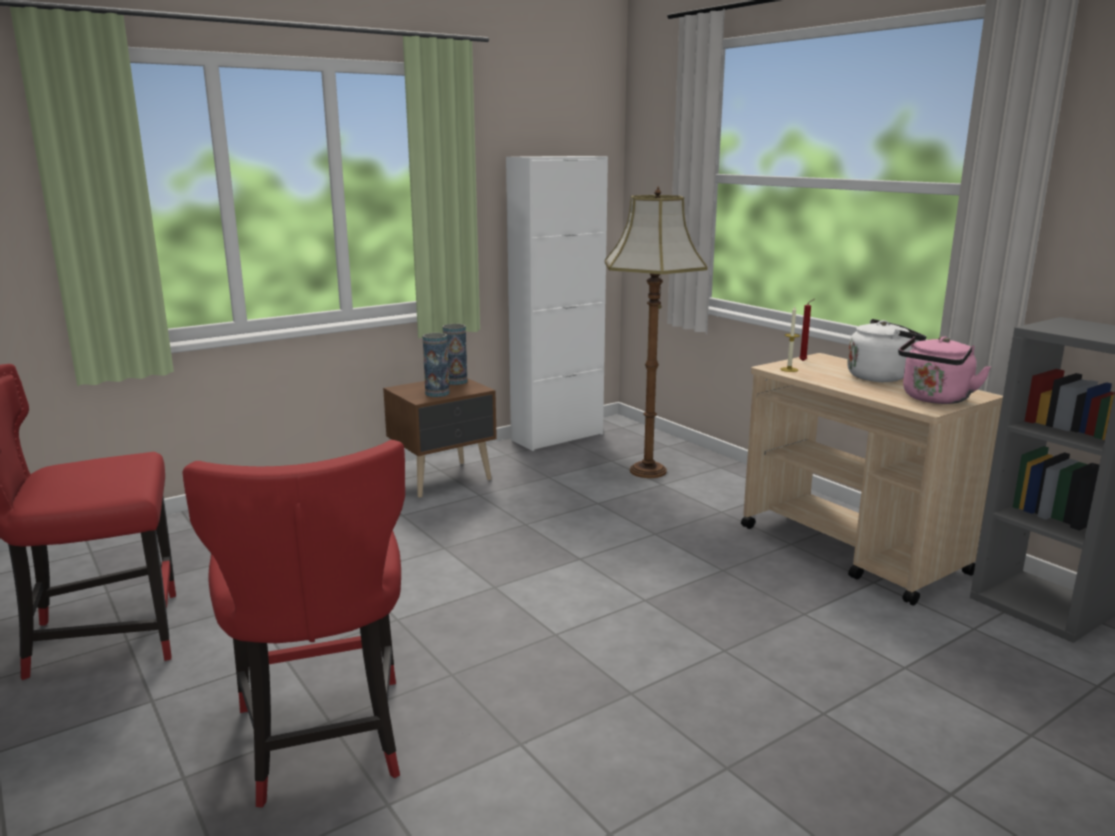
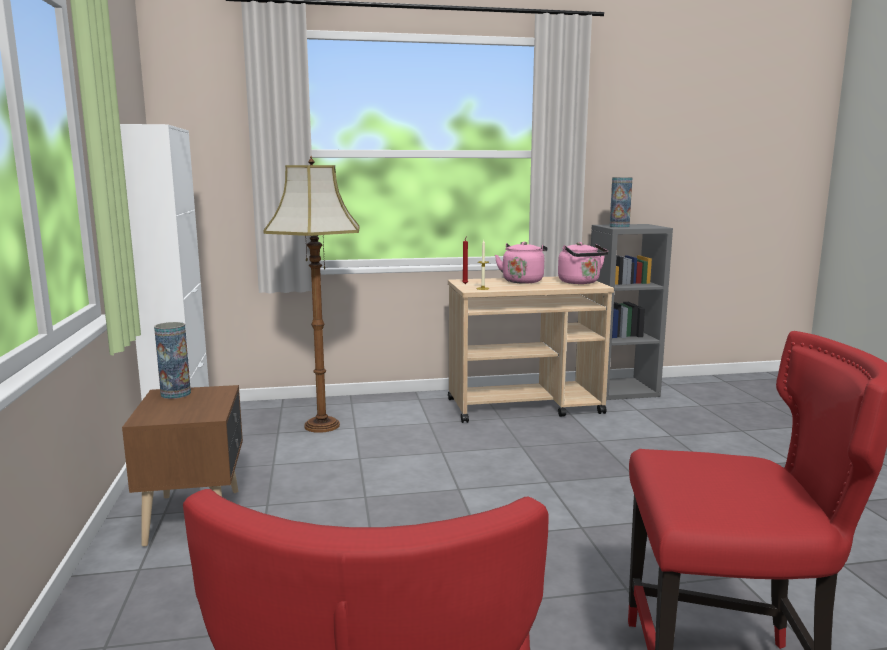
camera: 65 degrees left, 5 degrees down
vase [423,333,450,397] -> vase moved to [610,177,632,228]
white kettle [847,319,926,382] -> pink kettle [495,241,547,284]

